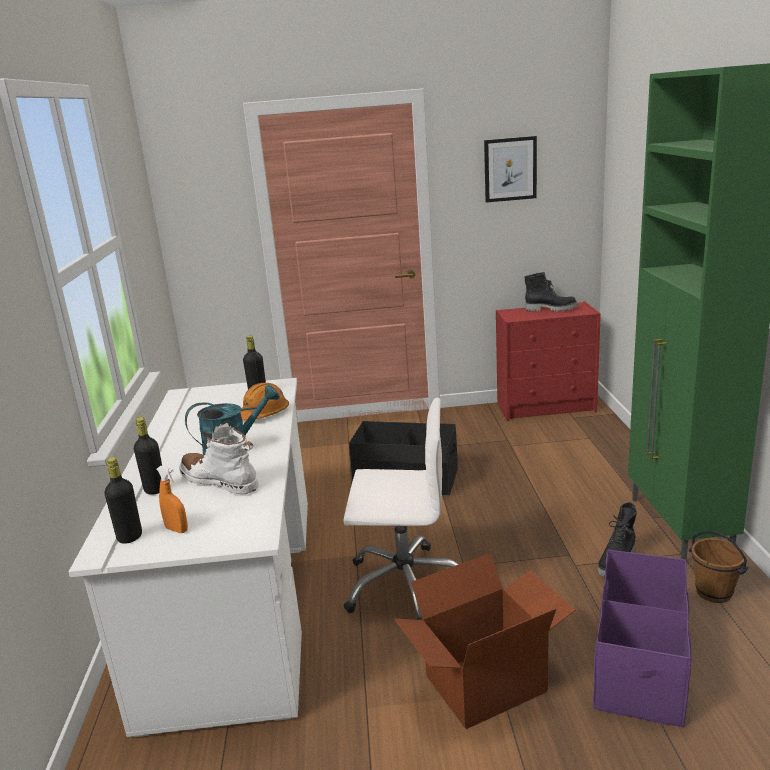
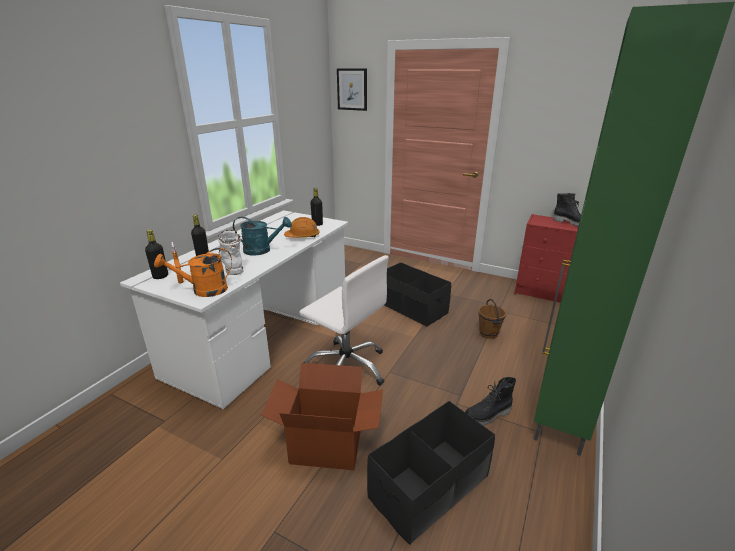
camera: 30 degrees right, 5 degrees up
picture [484,136,537,203] -> picture moved to [337,68,367,111]
purple storage box [593,550,691,727] -> black storage box [367,401,495,545]
brown bucket [689,531,748,603] -> brown bucket moved to [478,299,506,339]
none -> orange watering can [154,248,232,297]

